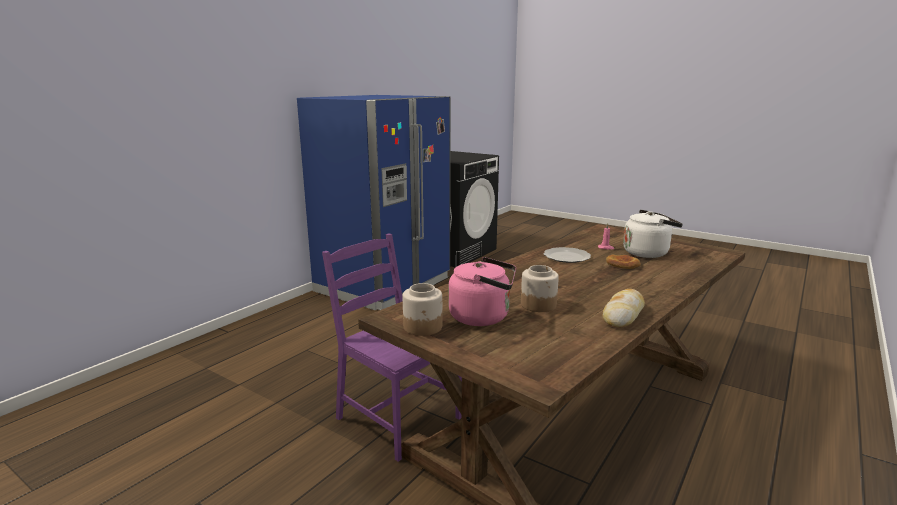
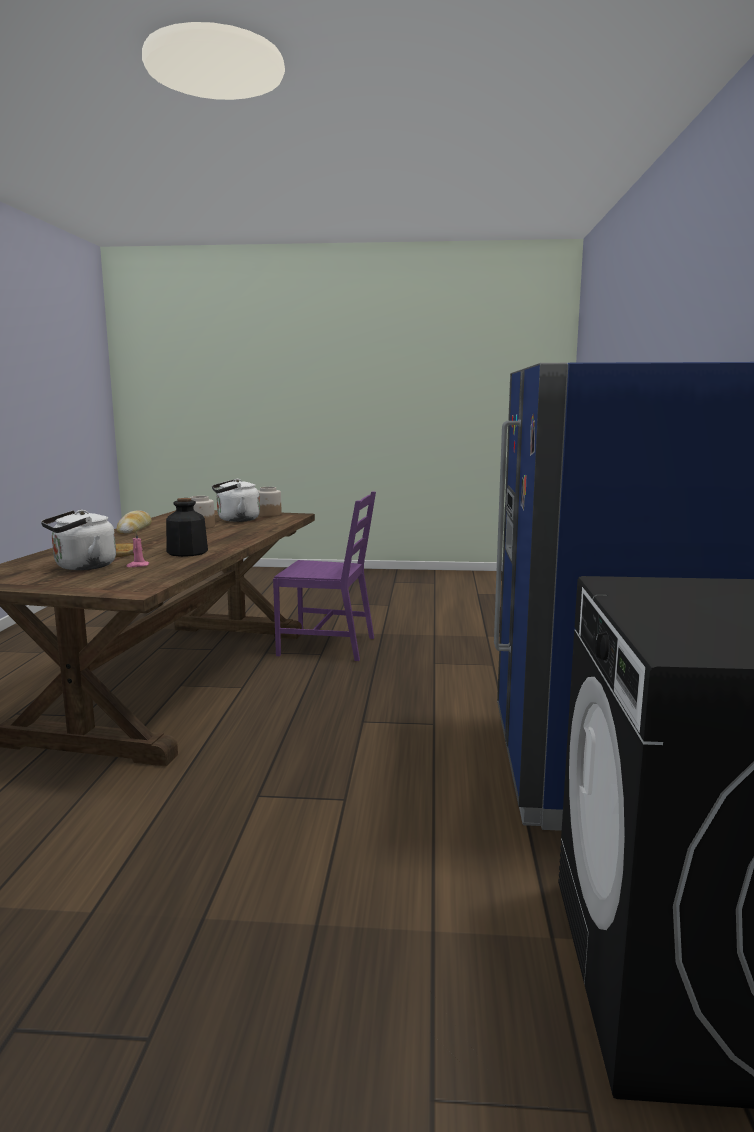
camera: 150 degrees right, 5 degrees down
pink kettle [449,257,516,326] -> white kettle [212,479,260,522]
plate [543,247,591,263] -> bottle [166,498,208,557]

